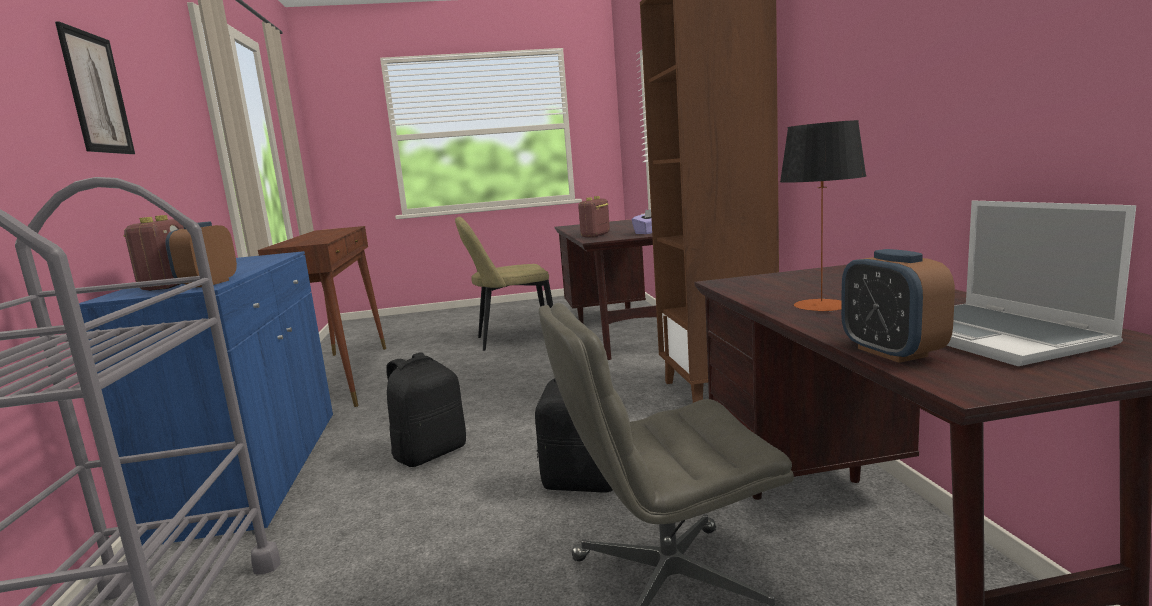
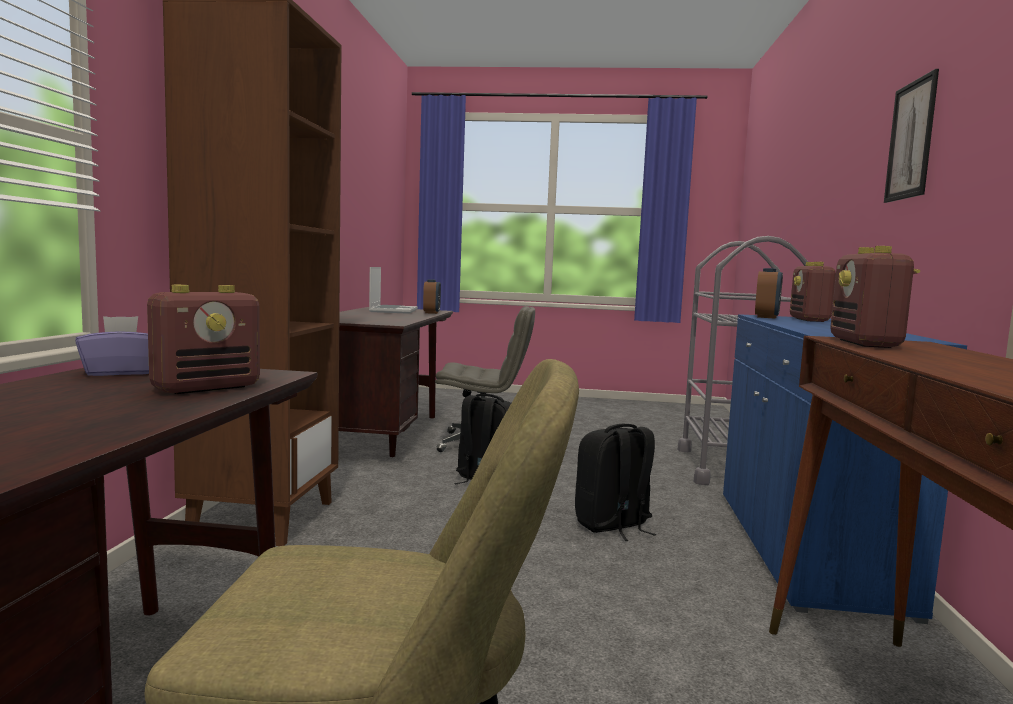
camera: 165 degrees left, 5 degrees down
table lamp [780,120,866,311] -> none
none -> radio [830,246,920,348]

